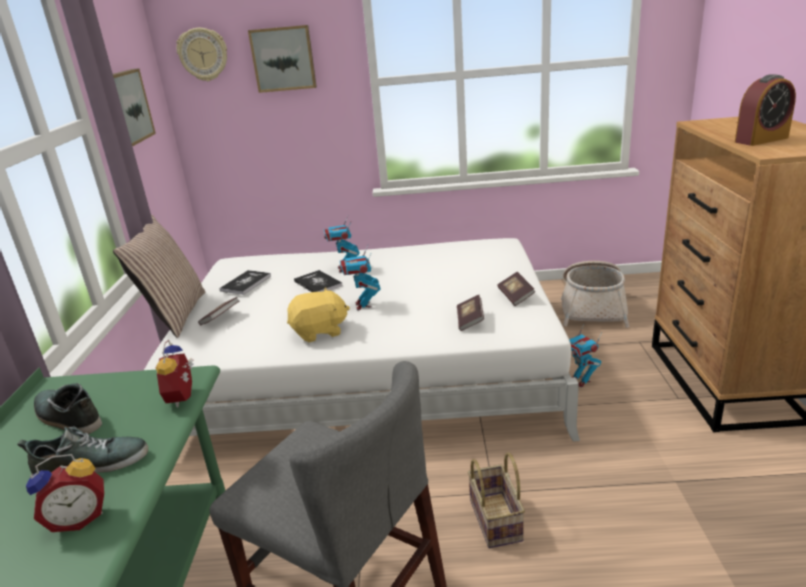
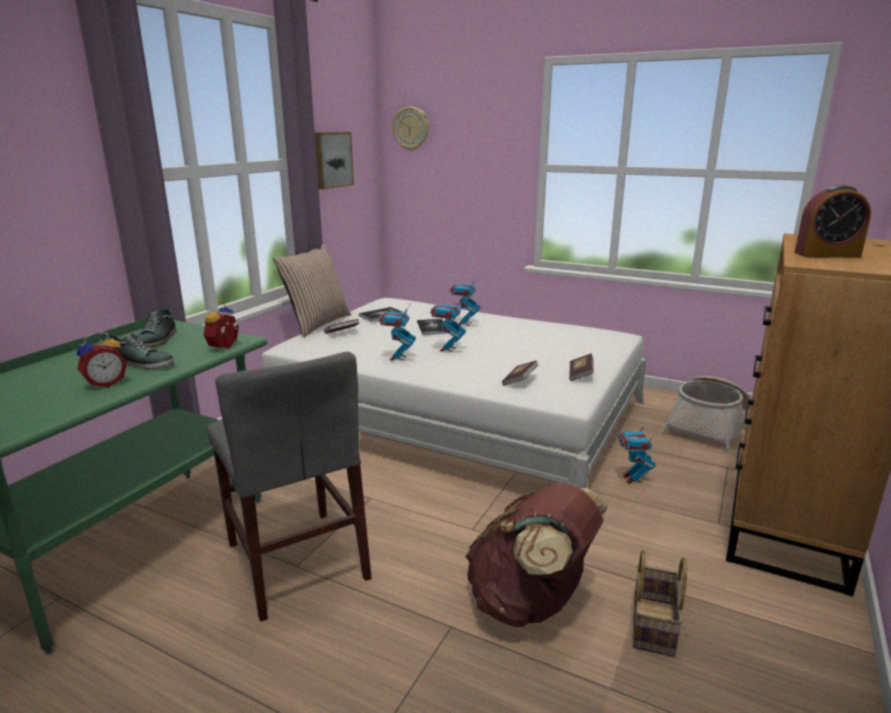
camera: 25 degrees right, 5 degrees down
alarm clock [26,454,104,532] -> alarm clock turned 45 degrees counterclockwise [77,332,127,389]
shoe [34,383,102,434] -> shoe turned 150 degrees counterclockwise [139,306,177,348]
picture [248,25,317,93] -> none
yellow plush toy [287,287,350,342] -> toy robot [379,303,416,361]
basket [468,452,525,548] -> basket moved to [633,550,687,657]
none -> brown backpack [465,483,607,627]

